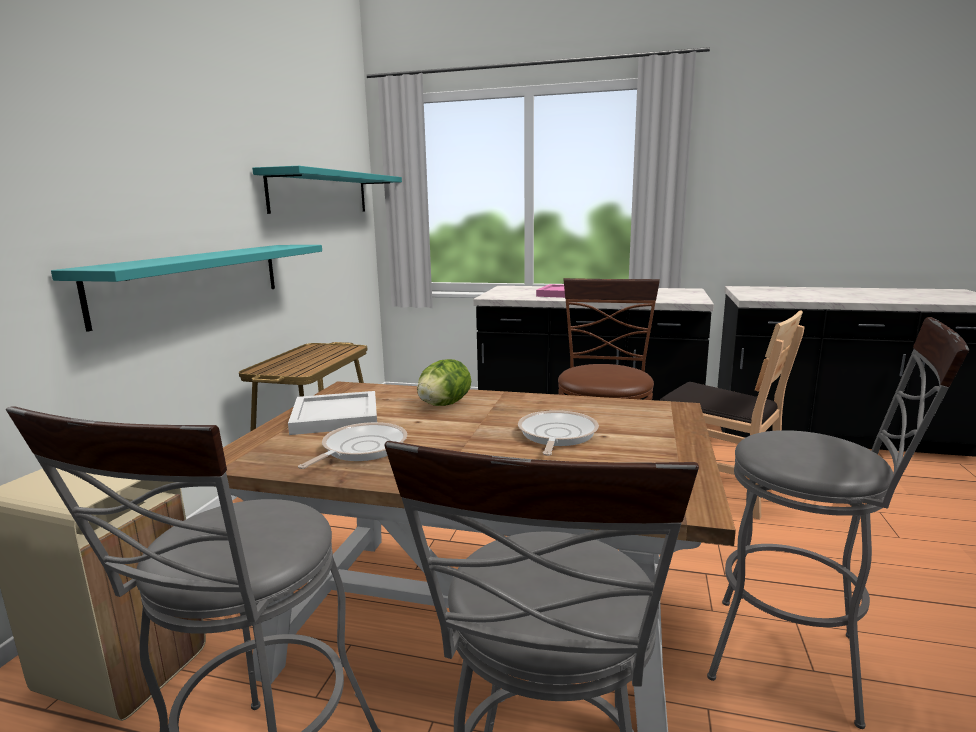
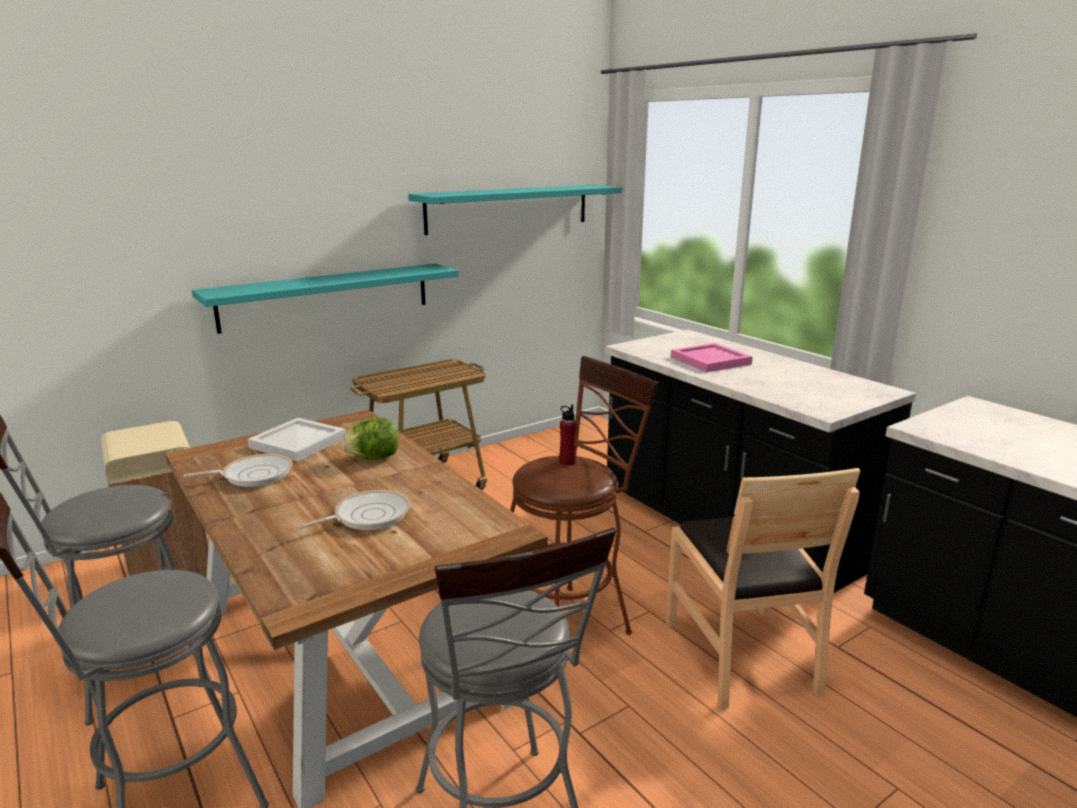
camera: 40 degrees right, 5 degrees up
none -> red bottle [559,404,577,466]

